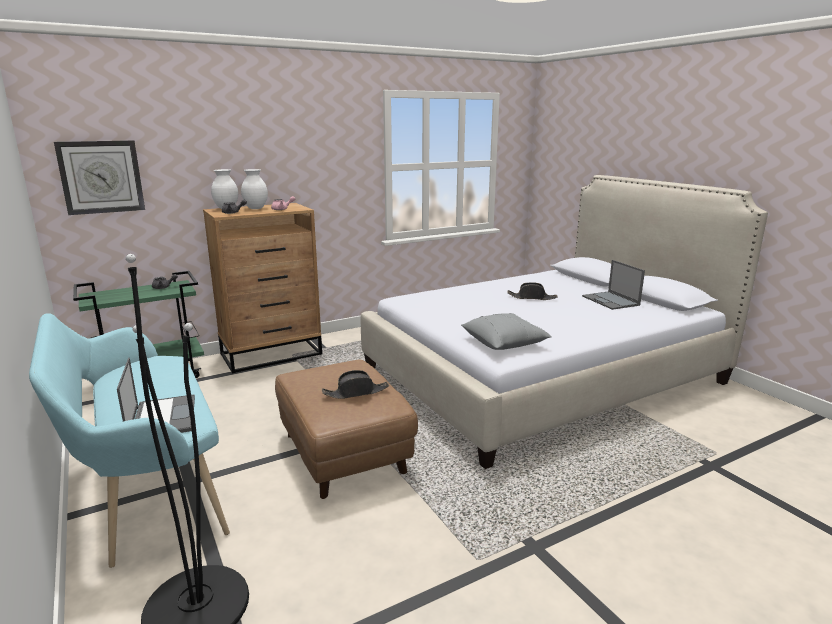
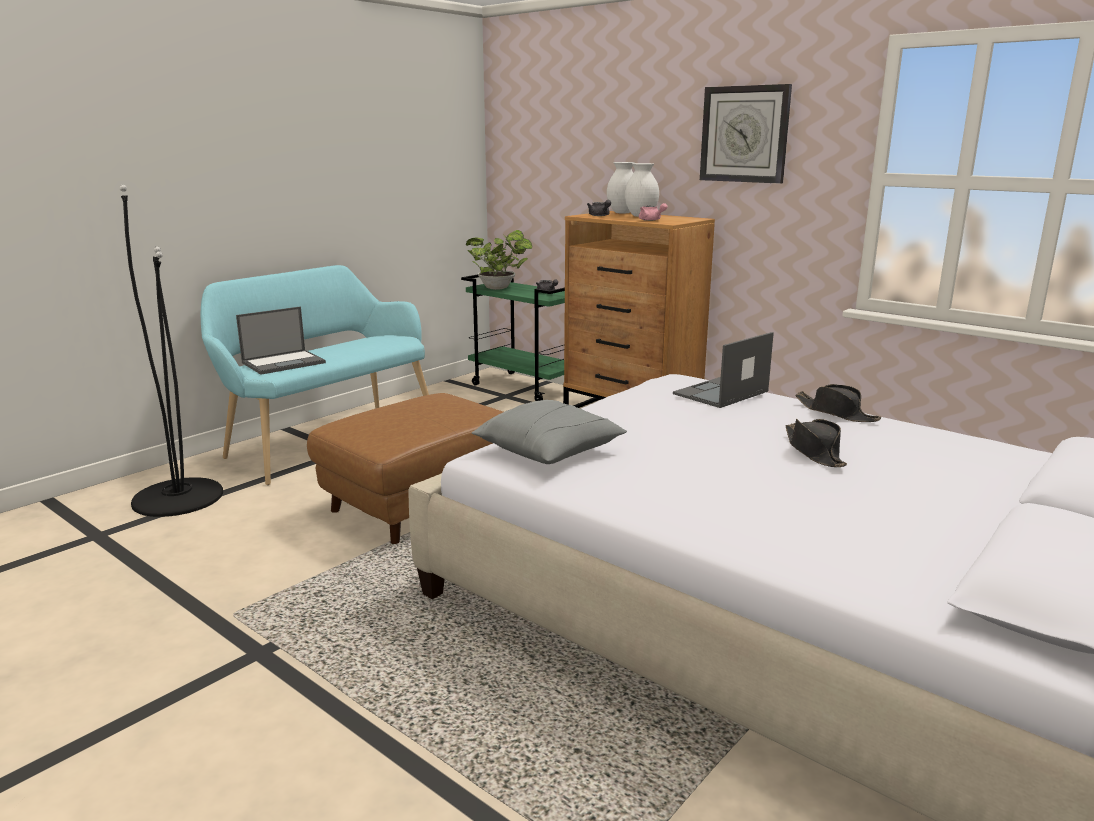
camera: 70 degrees right, 0 degrees up
wall clock [54,140,145,215] -> wall clock moved to [700,84,792,184]
black hat [322,370,389,399] -> black hat moved to [795,384,881,422]
laptop [582,260,645,310] -> laptop moved to [673,332,774,408]
none -> potted plant [466,230,532,290]

